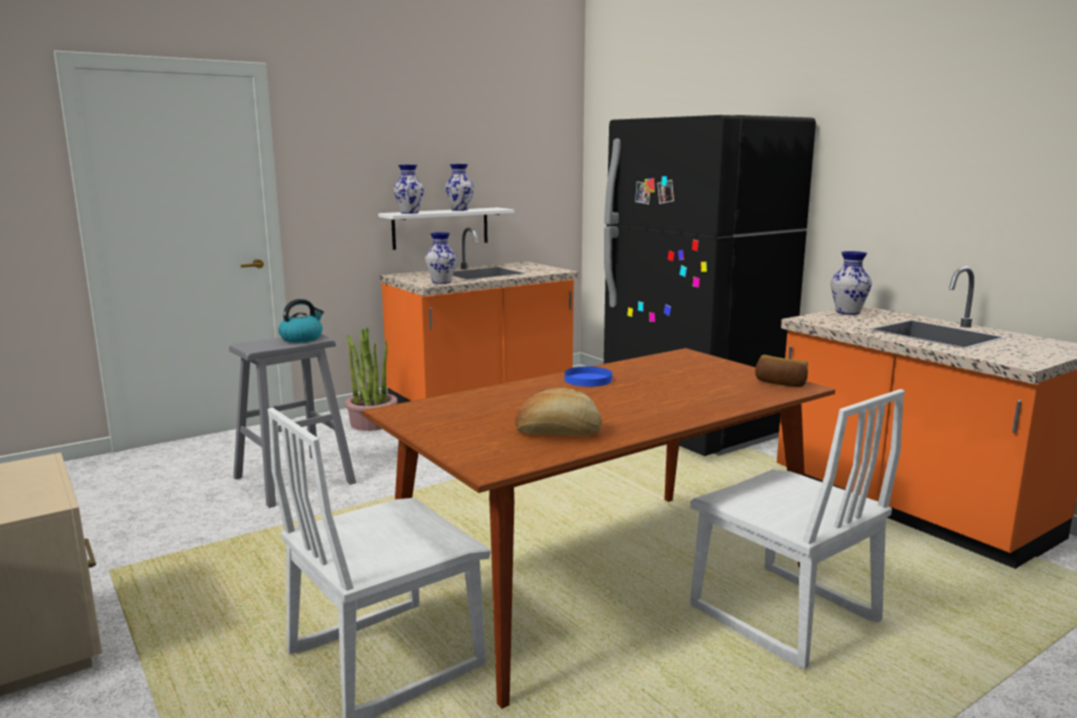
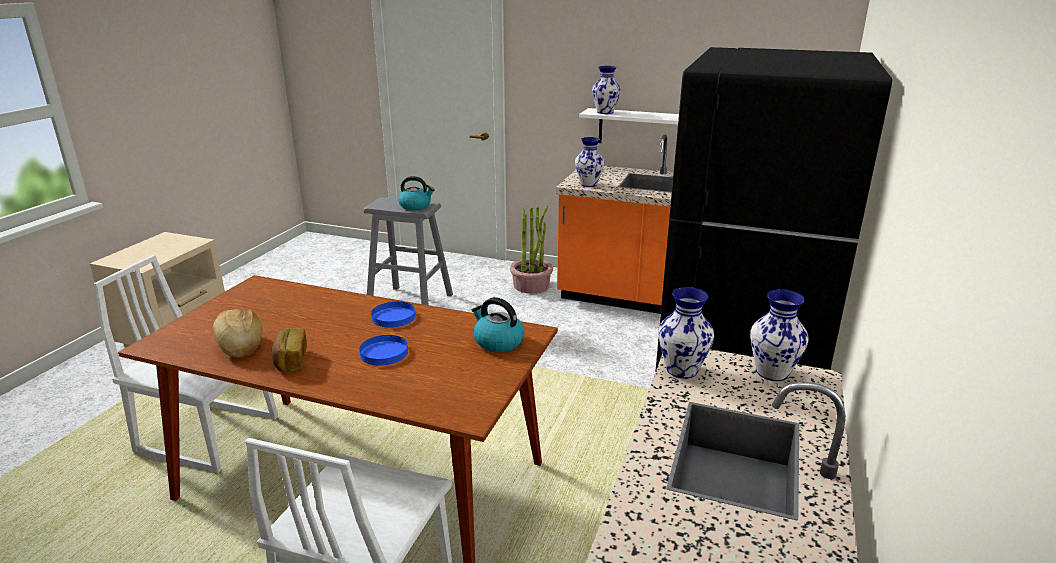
camera: 55 degrees right, 10 degrees up
vase [445,164,474,211] -> vase moved to [658,287,714,379]
bread [755,355,808,387] -> bread moved to [272,327,307,372]
none -> blue plate [359,335,408,366]
none -> kettle [472,297,525,352]

